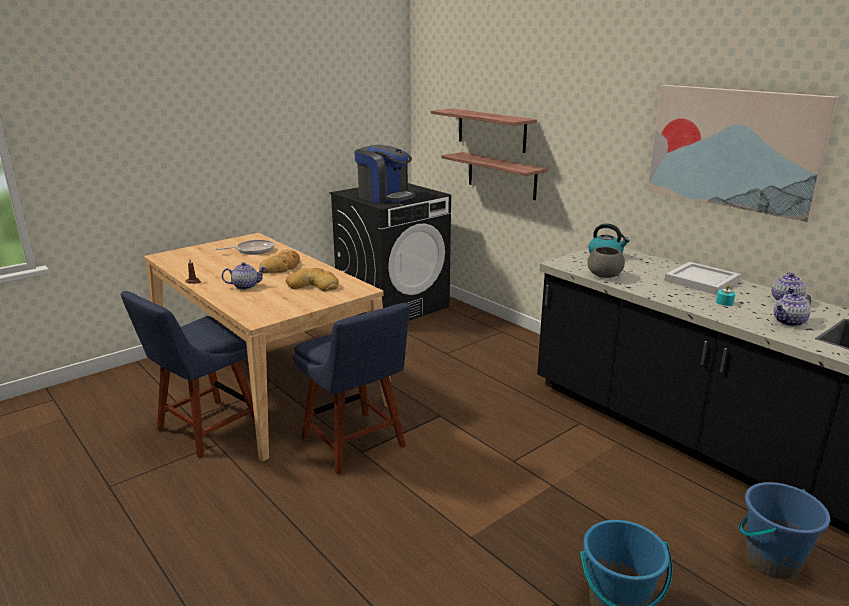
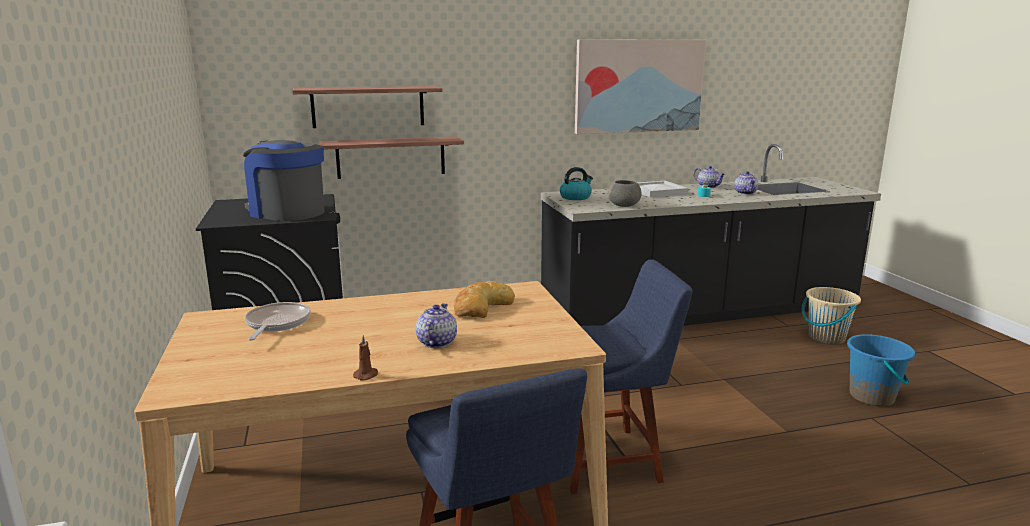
camera: 65 degrees left, 5 degrees down
bread [259,249,300,273] -> none
coffee machine [354,144,416,203] -> coffee machine turned 120 degrees counterclockwise [243,140,325,221]
blue bucket [739,482,830,579] -> beige bucket [802,287,861,345]

